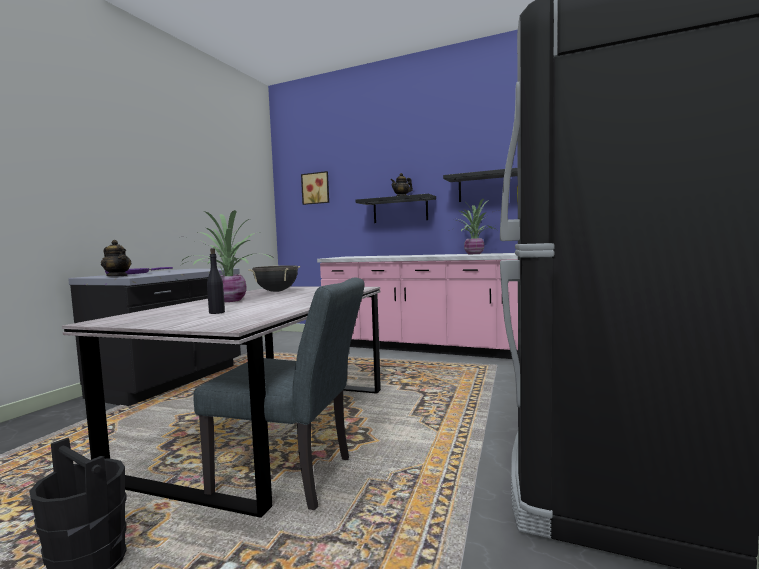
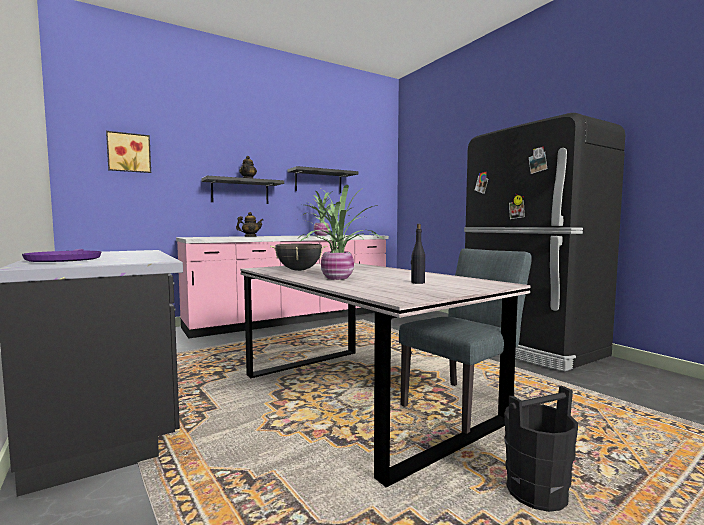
camera: 55 degrees left, 0 degrees up
teapot [101,240,131,276] -> teapot moved to [236,212,263,237]

